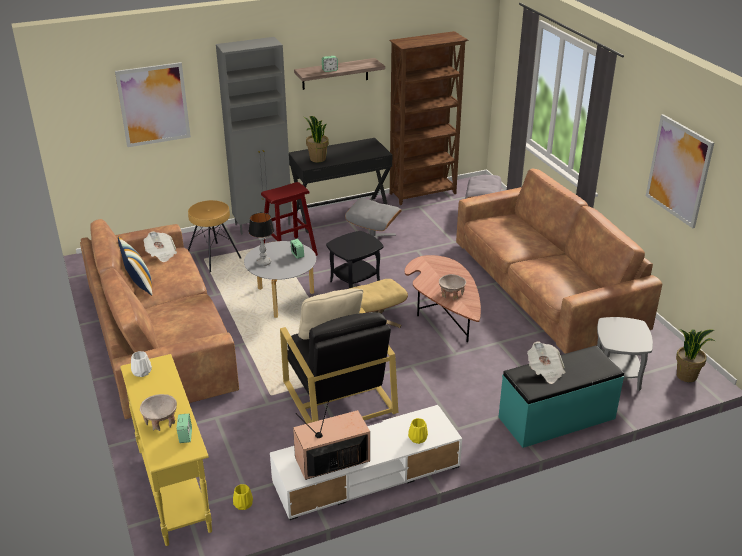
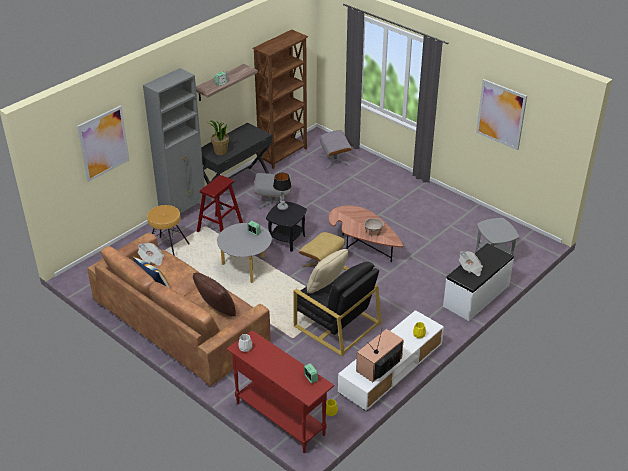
camera: 25 degrees left, 5 degrees up
yellow console table [120,354,212,546] -> red console table [227,330,335,453]
beige bowl [140,394,177,431] -> none
table lamp [249,212,274,266] -> table lamp moved to [273,173,291,210]
brown sofa [456,169,662,354] -> none
turquoise bench [499,346,624,448] -> white bench [443,243,514,321]
potted plant [676,329,715,382] -> none
none -> brown pillow [193,273,236,316]

